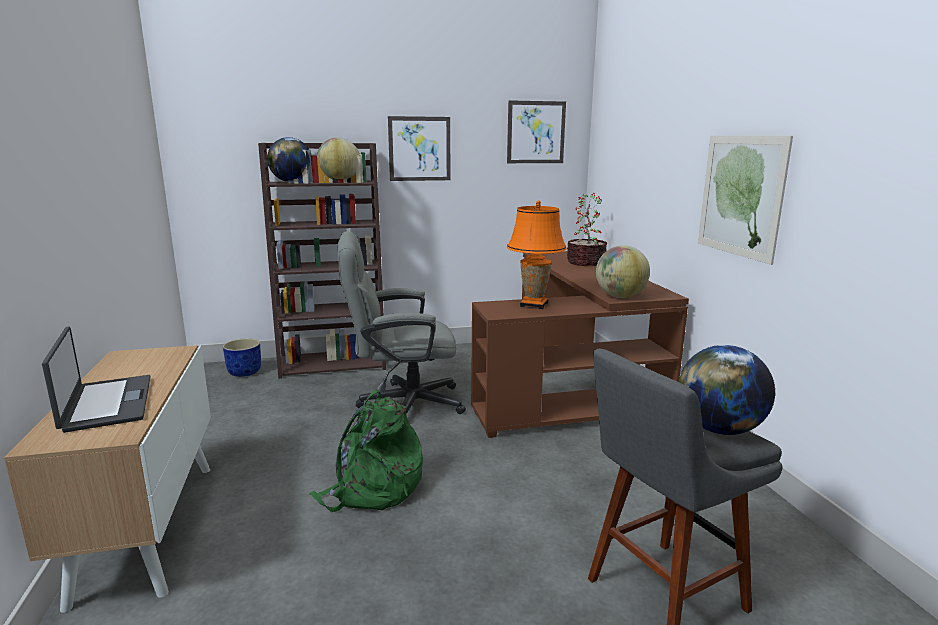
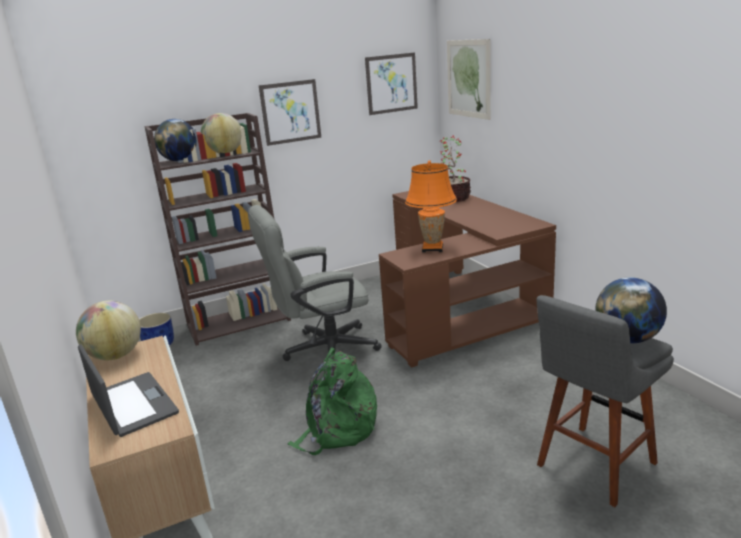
camera: 10 degrees left, 5 degrees up
globe [596,245,650,298] -> globe moved to [76,301,141,360]
picture [698,136,793,265] -> picture moved to [447,39,491,120]

